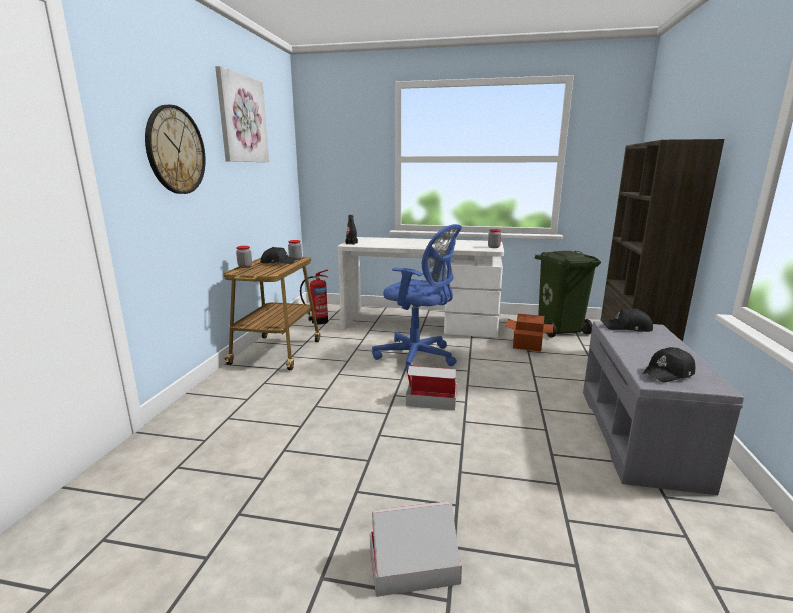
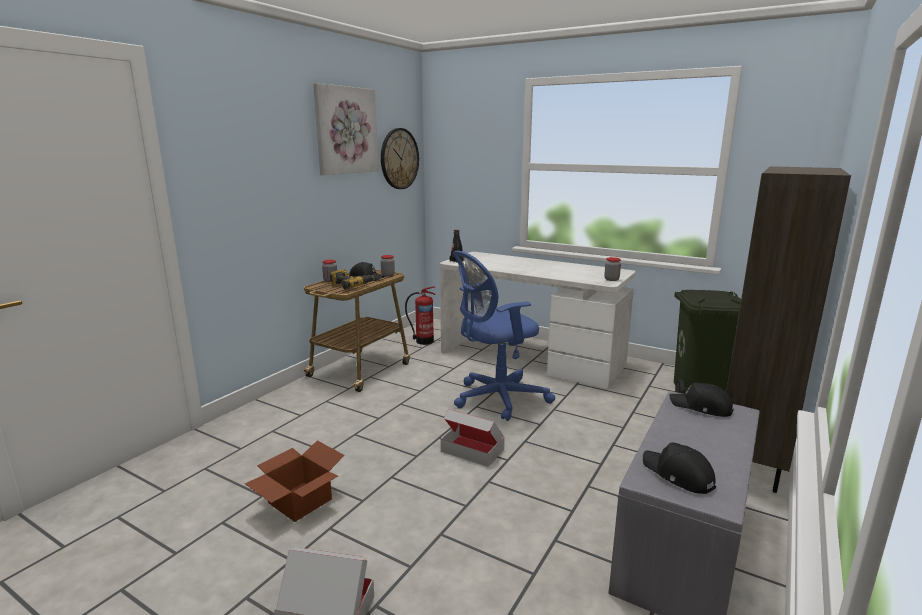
camera: 20 degrees right, 0 degrees up
wall clock [145,105,206,194] -> wall clock moved to [381,128,419,189]
blue office chair [372,224,462,373] -> blue office chair turned 105 degrees clockwise [453,251,555,421]
cardboard box [505,313,553,352] -> cardboard box moved to [245,440,345,522]
black cap [643,347,695,383] -> black cap turned 60 degrees clockwise [643,442,716,494]
none -> power drill [330,269,374,289]

